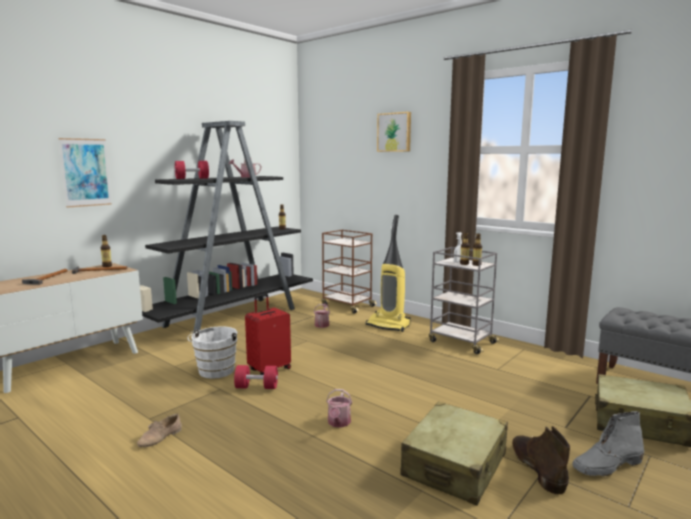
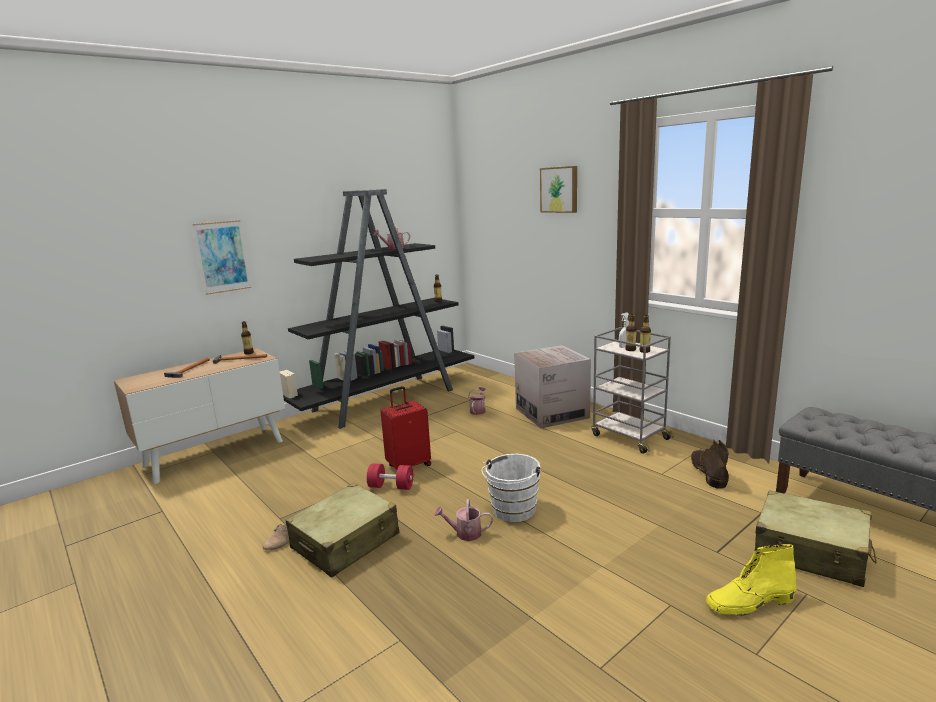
camera: 10 degrees right, 5 degrees up
red dumbbell [174,161,209,179] -> none
white bucket [188,326,237,379] -> white bucket moved to [482,454,541,522]
brown cart [322,230,377,314] -> none
watering can [326,389,352,428] -> watering can turned 75 degrees clockwise [434,499,493,541]
vacuum cleaner [366,215,411,332] -> cardboard box [514,345,591,429]
beige suitcase [400,402,508,506] -> beige suitcase moved to [286,483,399,578]
brown boot [512,426,570,495] -> brown boot moved to [691,440,729,489]
grey boot [572,411,644,477] -> yellow boot [706,544,796,616]

